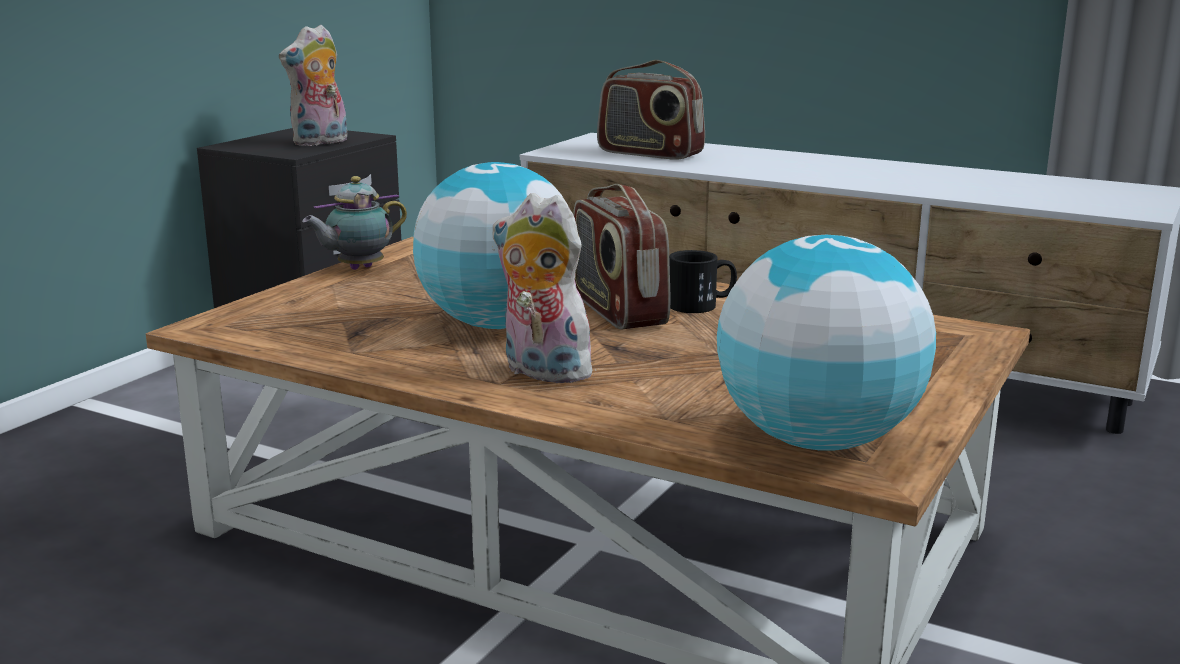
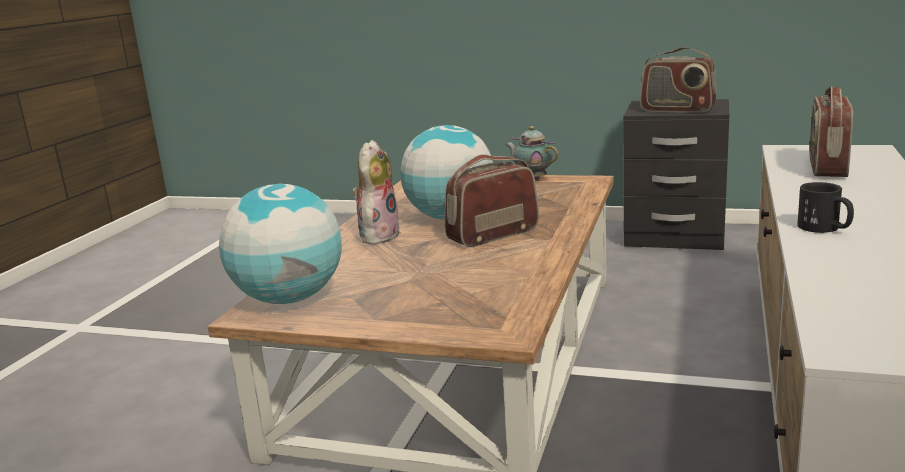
camera: 80 degrees right, 0 degrees up
plush toy [279,25,347,146] -> radio [640,47,717,113]
black mug [669,250,737,313] -> black mug moved to [797,182,854,233]

